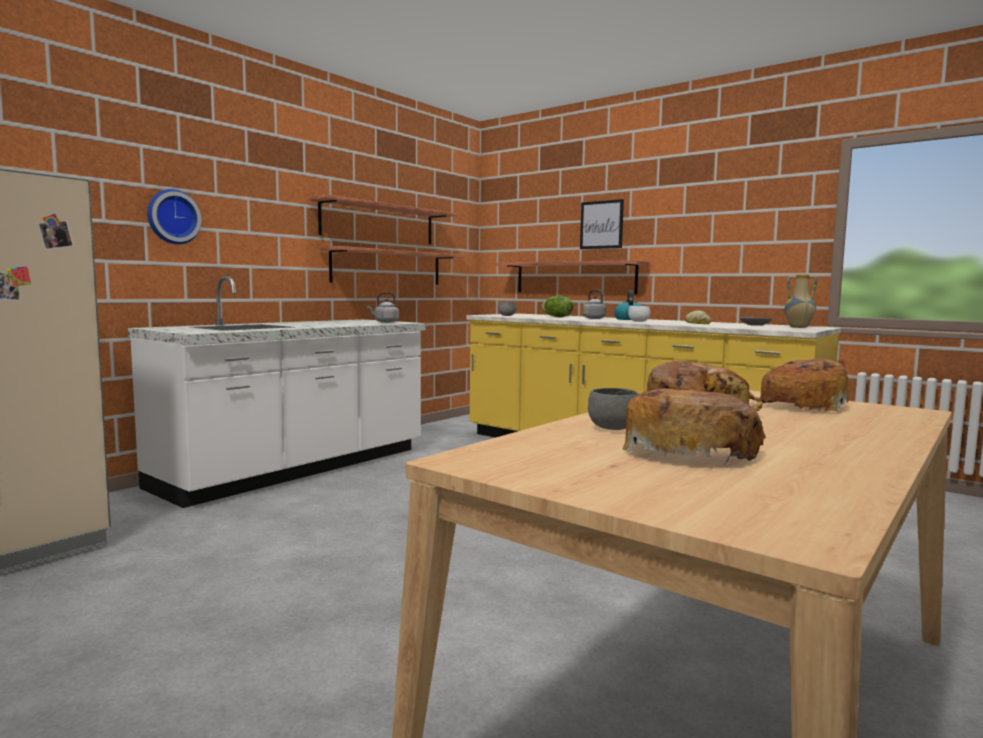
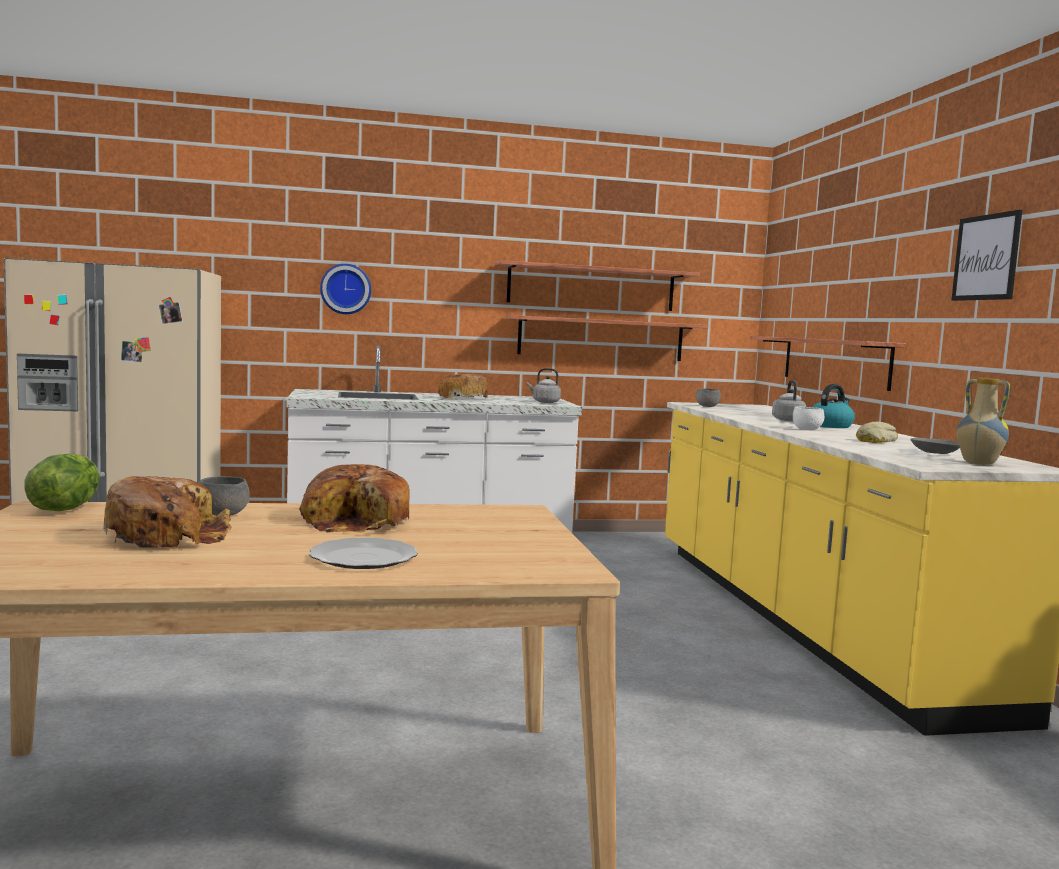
camera: 40 degrees right, 0 degrees up
lettuce [542,296,574,317] -> lettuce moved to [24,454,99,511]
picture [580,199,624,249] -> picture moved to [951,210,1022,301]
bread [749,358,849,412] -> bread moved to [437,374,489,399]
none -> plate [309,538,418,569]

